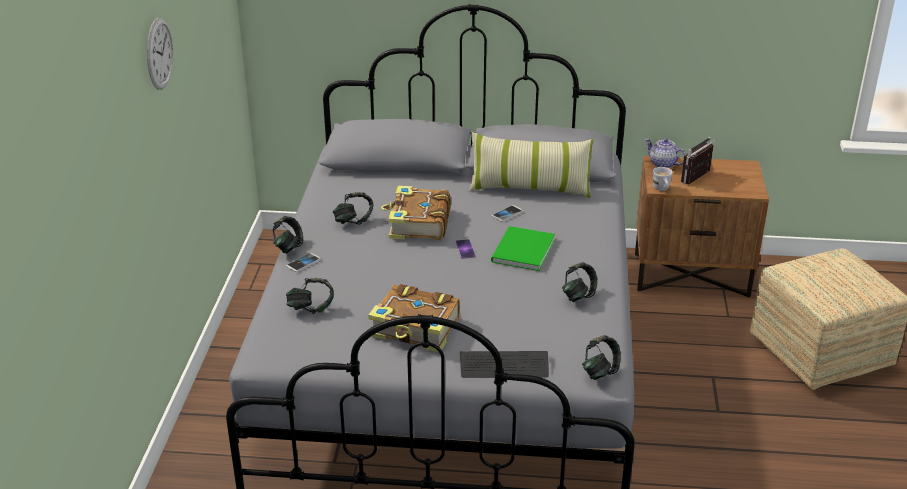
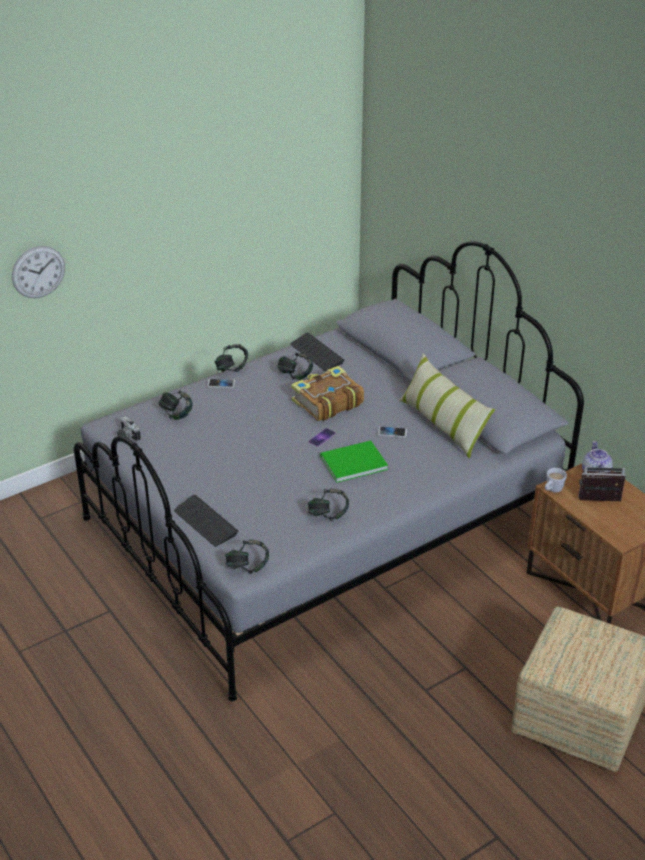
camera: 50 degrees right, 5 degrees up
wall clock [147,18,173,90] -> wall clock moved to [12,246,65,298]
book [368,284,460,352] -> none
none -> camera [117,416,141,441]
none -> keyboard [290,333,344,371]

